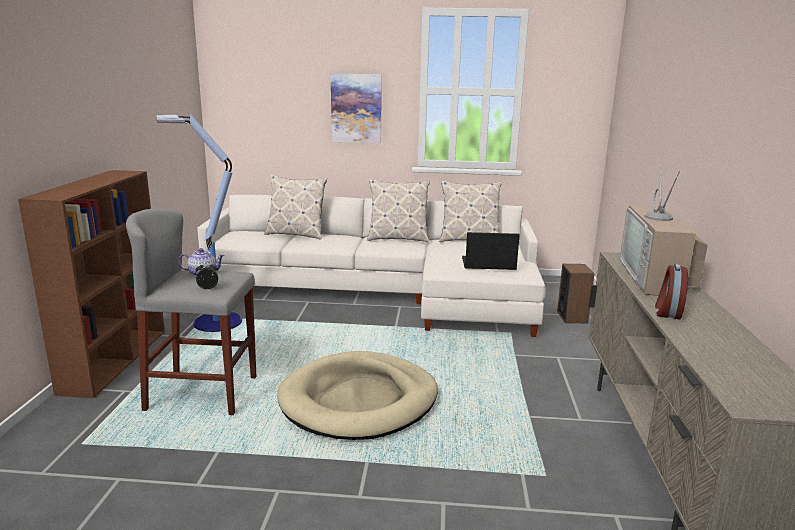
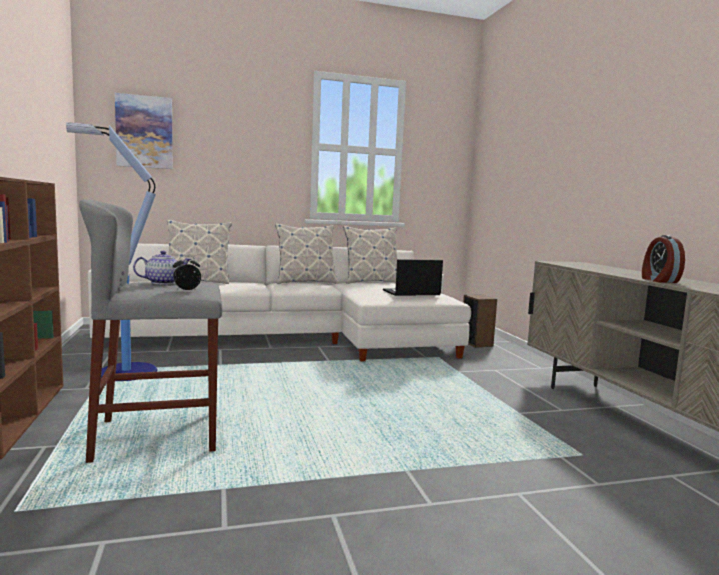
camera: 20 degrees left, 10 degrees down
beige dog bed [277,351,438,440] -> none
picture [331,73,382,143] -> picture moved to [115,93,173,169]
television [620,160,708,296] -> none

